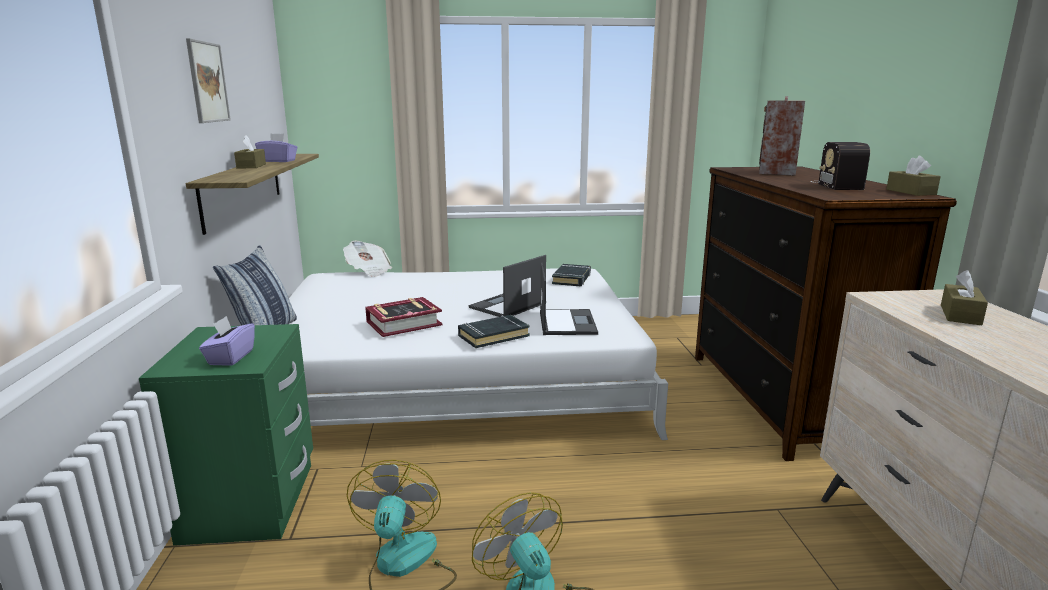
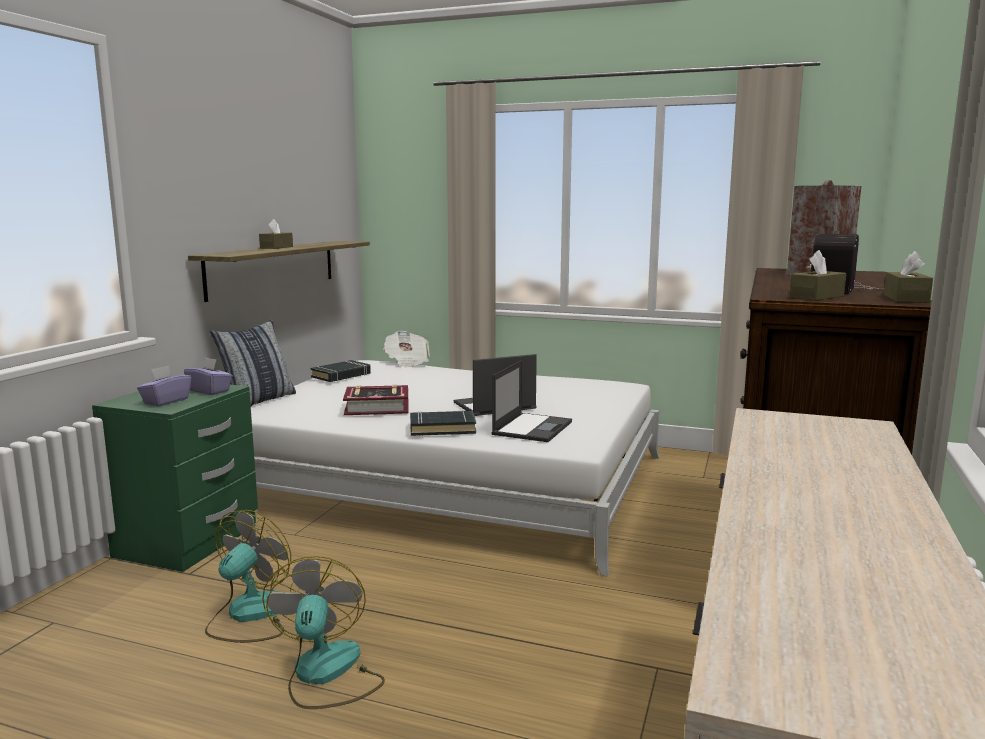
camera: 25 degrees right, 5 degrees down
picture [186,38,231,123] -> none
purple tissue box [255,133,298,162] -> purple tissue box moved to [184,358,232,395]
black book [552,264,591,286] -> black book moved to [311,360,371,382]
brown tissue box [941,270,988,325] -> brown tissue box moved to [789,250,847,301]

